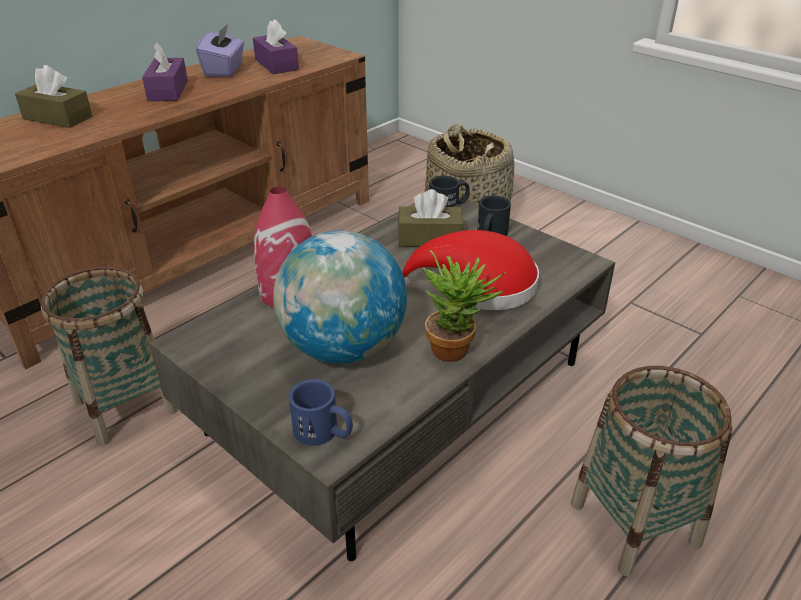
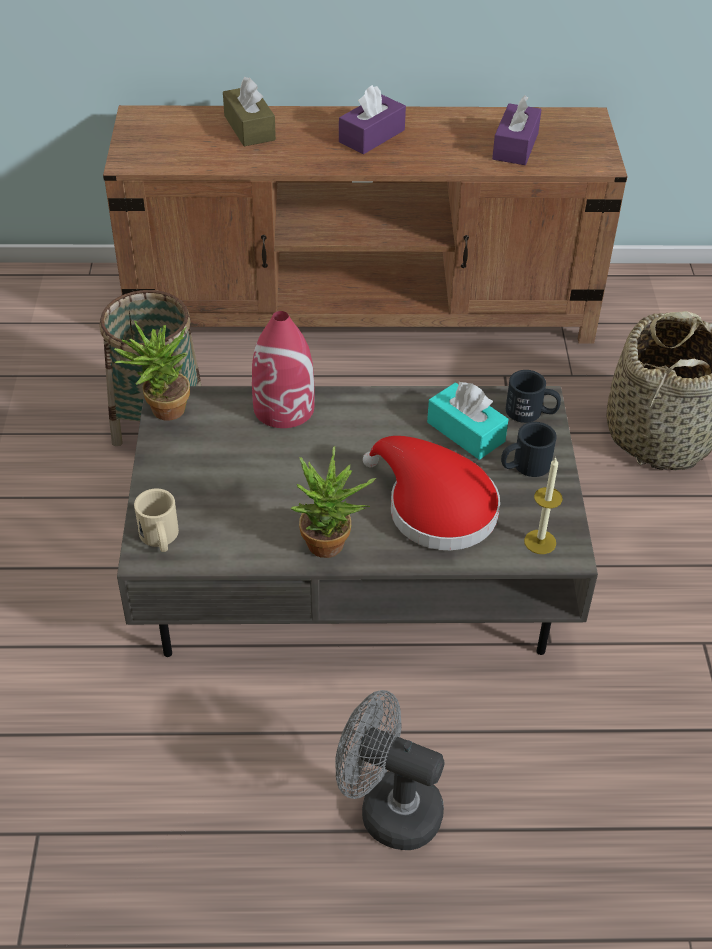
camera: 45 degrees right, 10 degrees up
purple tissue box [196,24,244,77] -> none
globe [273,230,407,364] -> none
blue mug [289,379,353,446] -> beige mug [134,489,179,552]
brown tissue box [398,189,463,247] -> turquoise tissue box [427,382,508,460]
basket [571,366,733,576] -> grey fan [335,690,445,850]
none -> potted plant [114,320,190,421]
none -> candle [524,458,563,554]

